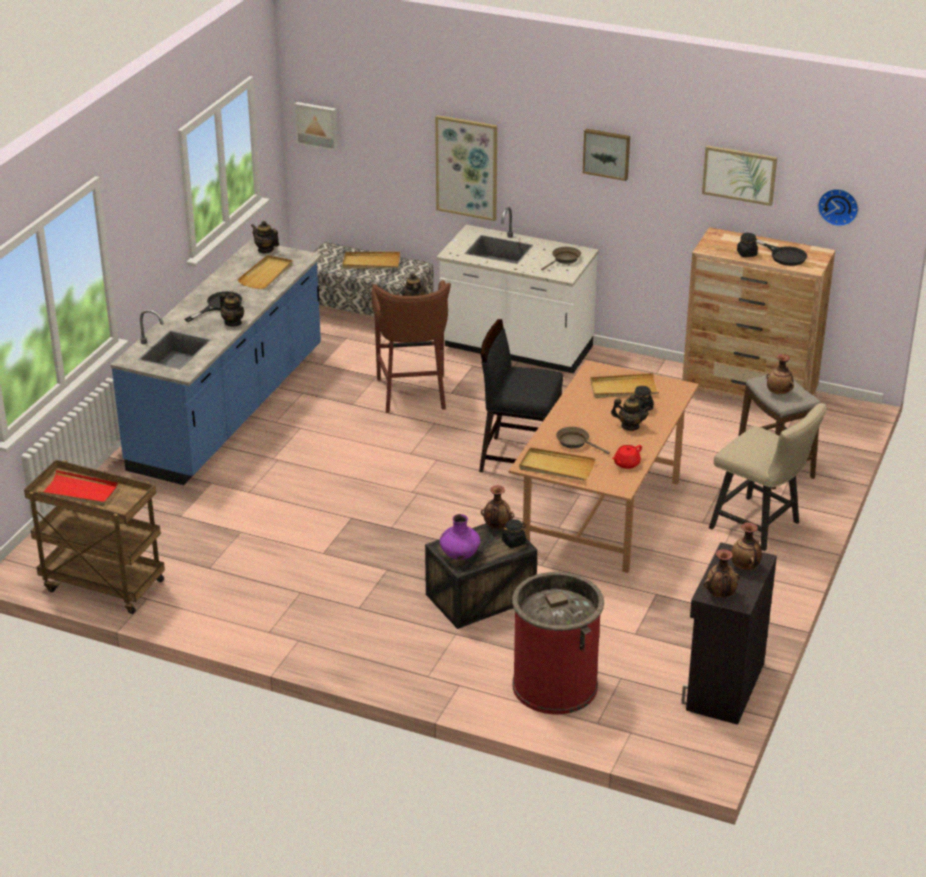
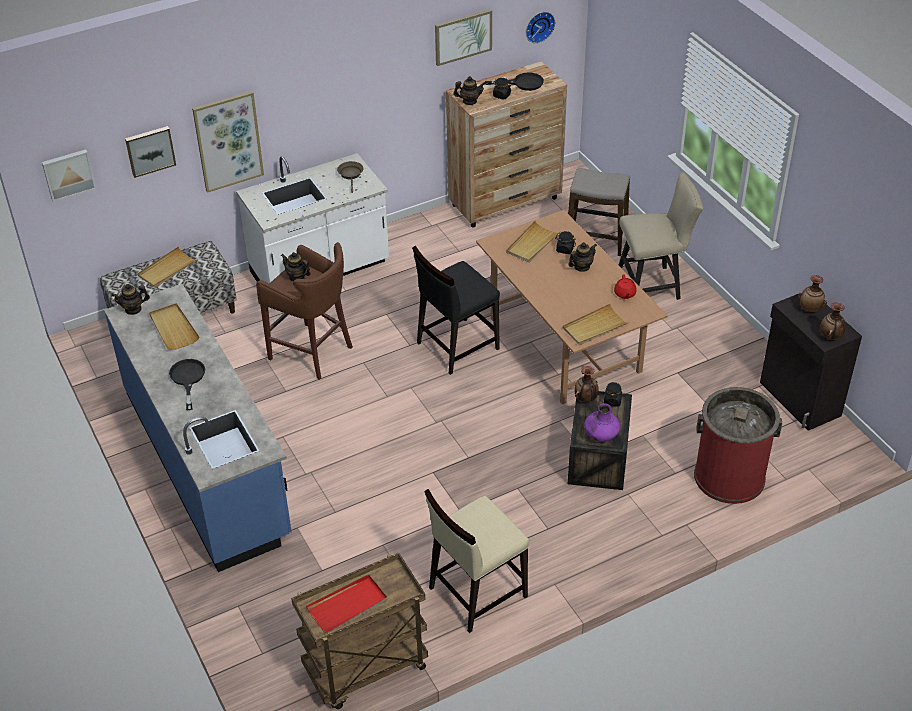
camera: 50 degrees left, 10 degrees up
teapot [220,293,244,327] -> teapot moved to [454,76,485,105]
brown frying pan [556,427,610,454] -> none
picture [583,129,630,181] -> picture moved to [125,126,176,178]
vase [766,354,794,394] -> none
none -> beige chair [424,489,529,633]

